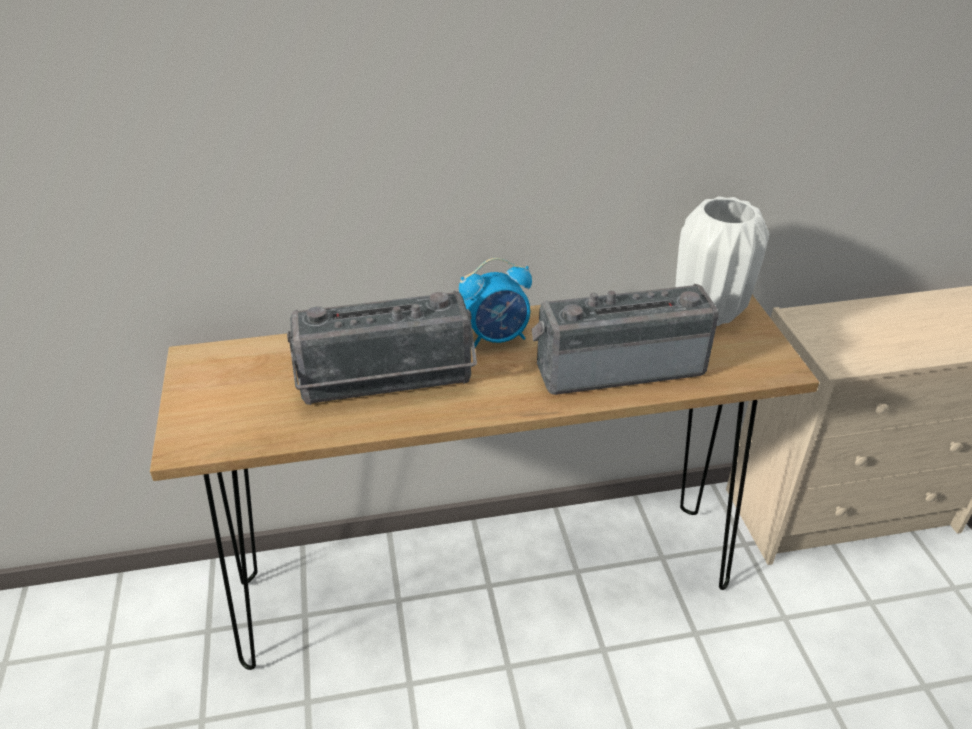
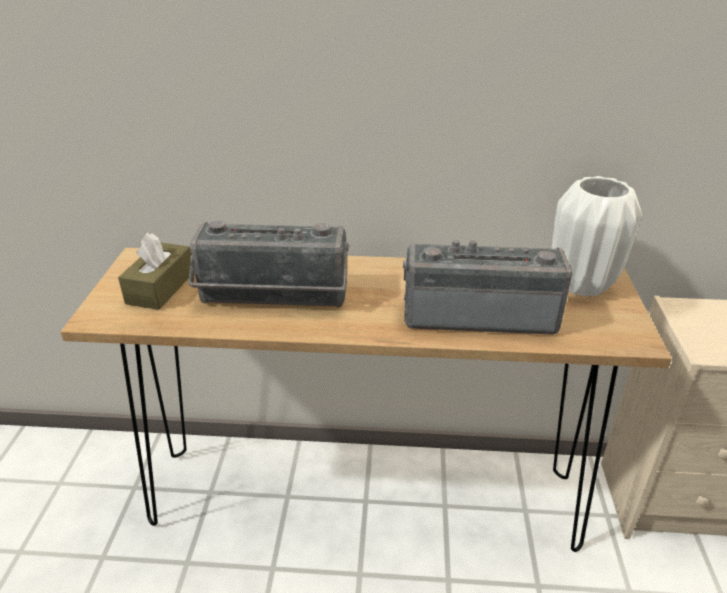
camera: 15 degrees right, 5 degrees down
alarm clock [459,258,532,347] -> none
none -> brown tissue box [118,233,191,310]

